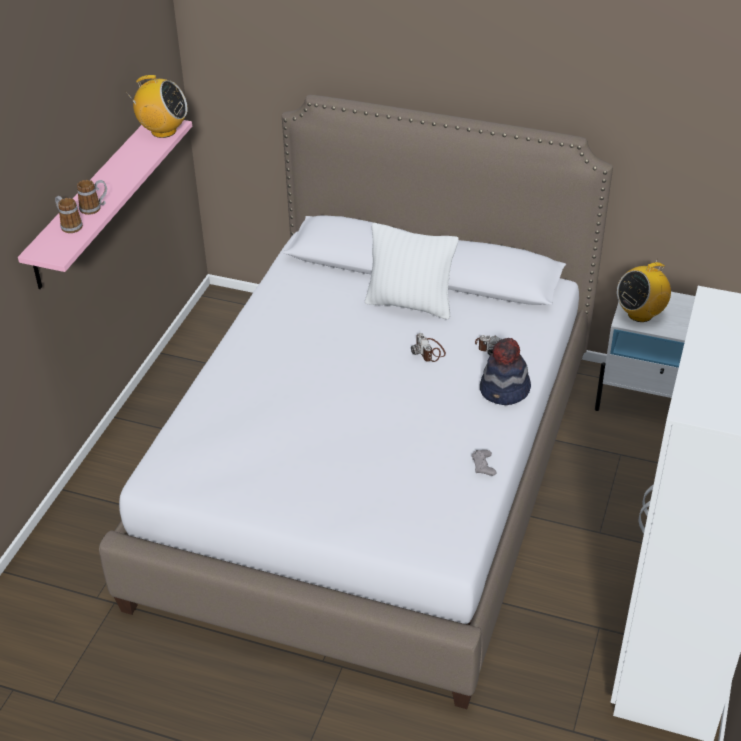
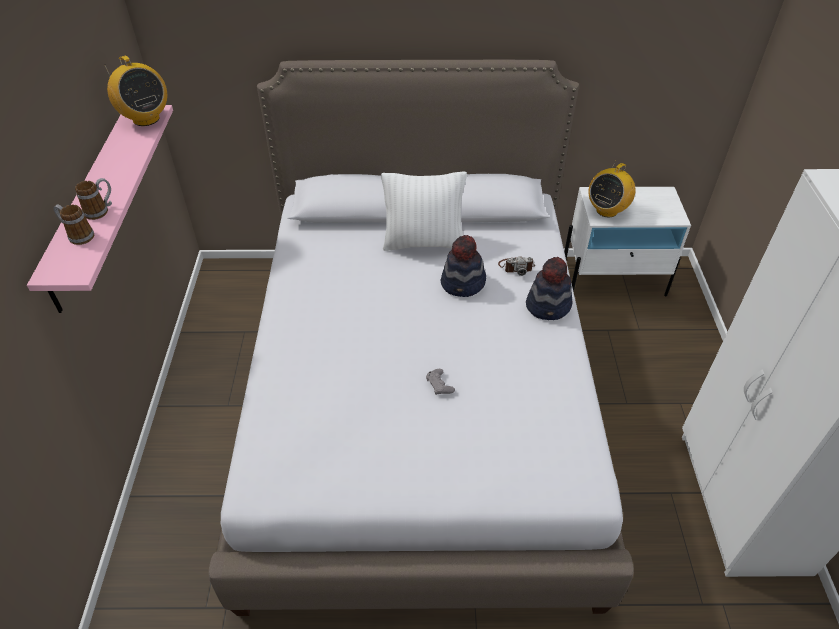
camera: 20 degrees left, 5 degrees up
radio [127,75,188,138] -> radio turned 60 degrees clockwise [105,56,167,126]
camera [411,333,446,362] -> hat [441,235,486,297]
grey game controller [472,450,497,476] -> grey game controller moved to [426,369,455,395]

